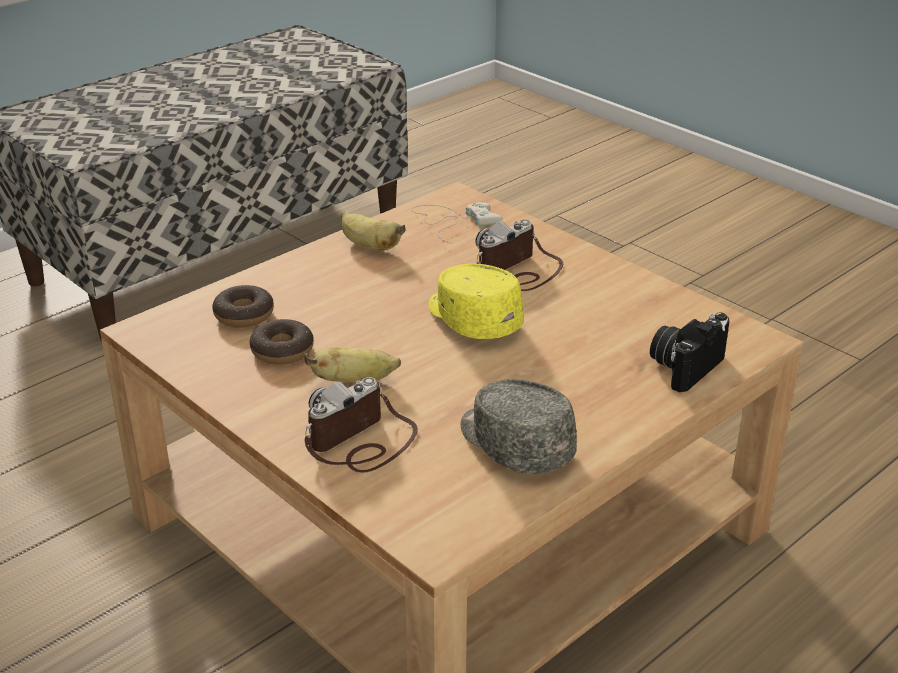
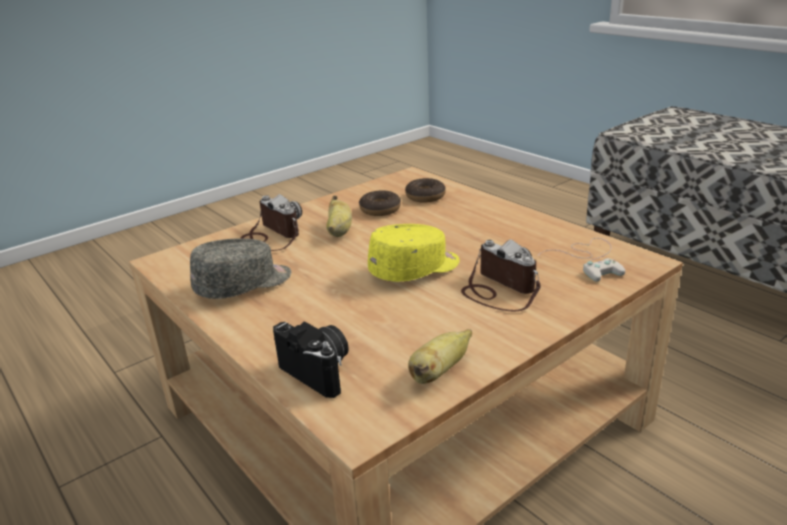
camera: 95 degrees right, 5 degrees down
banana [341,211,406,250] -> banana moved to [408,329,472,384]

